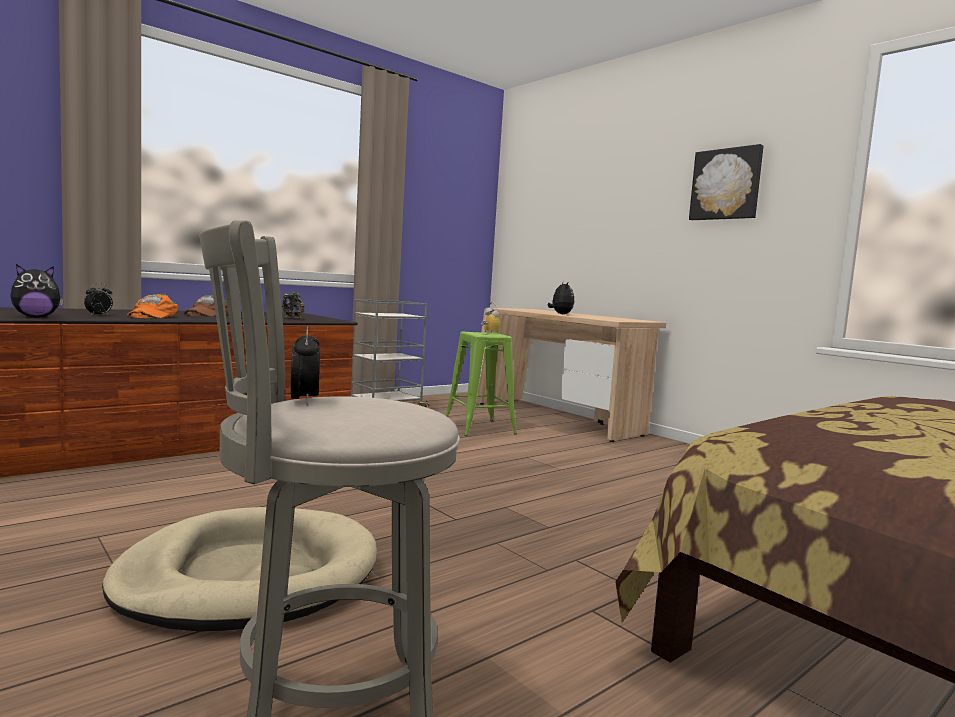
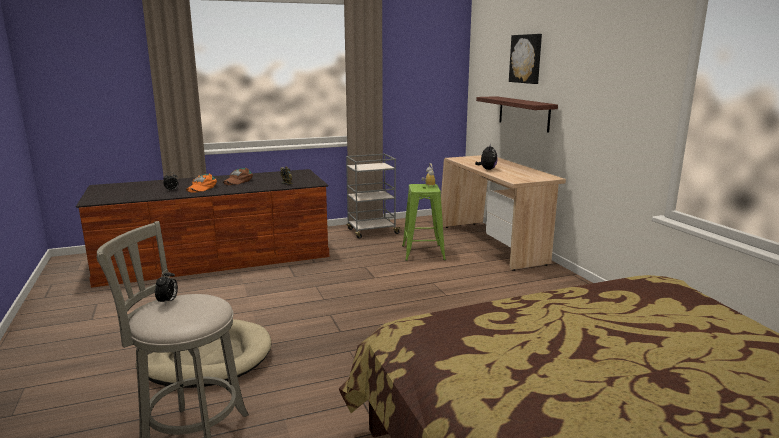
camera: 20 degrees right, 10 degrees up
plush toy [10,264,64,318] -> none
picture [689,144,764,220] -> picture moved to [509,34,542,84]
none -> shelf [476,96,558,133]

